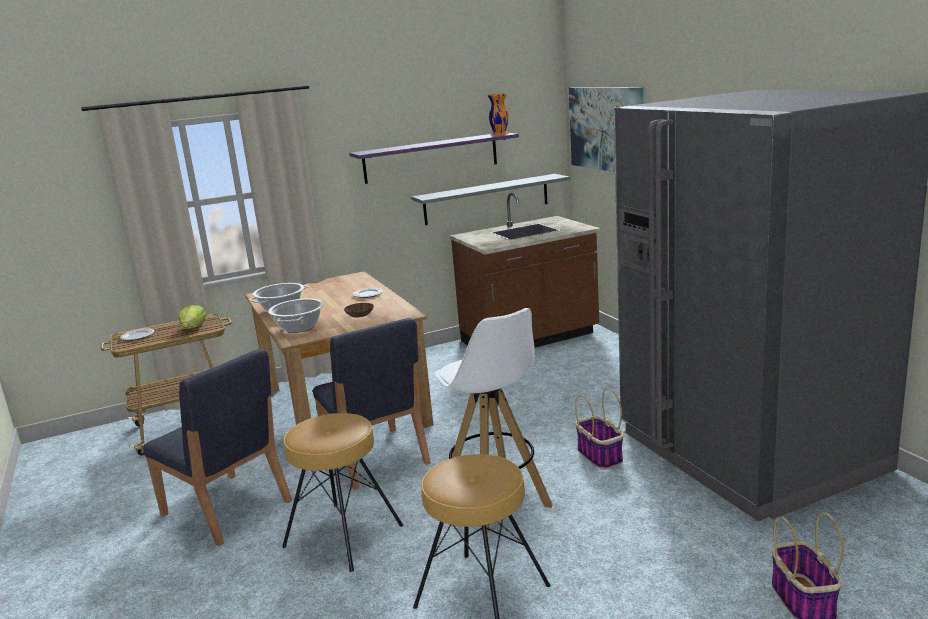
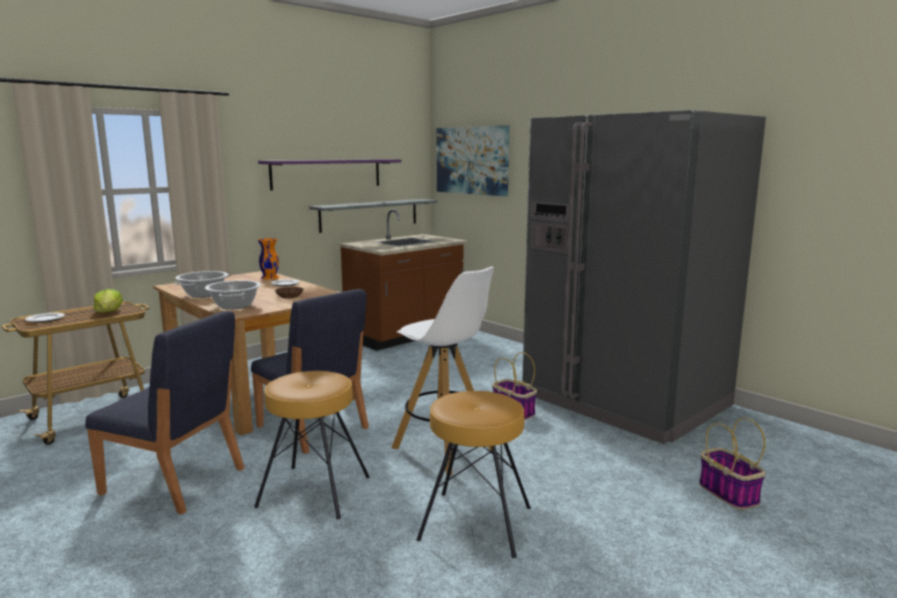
camera: 20 degrees left, 5 degrees down
orange vase [488,93,509,136] -> orange vase moved to [258,238,280,280]

